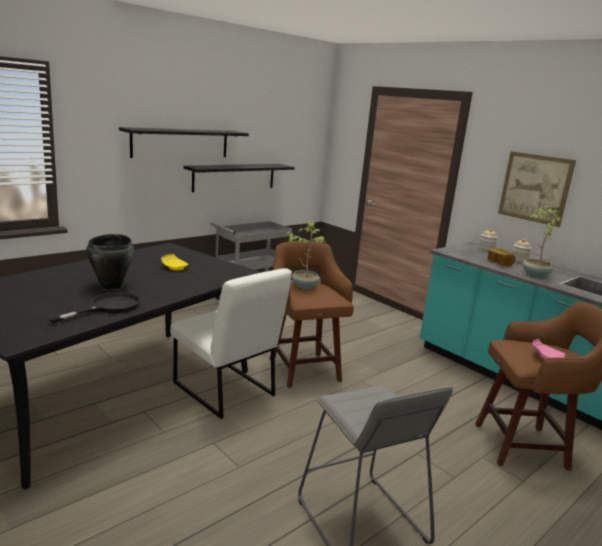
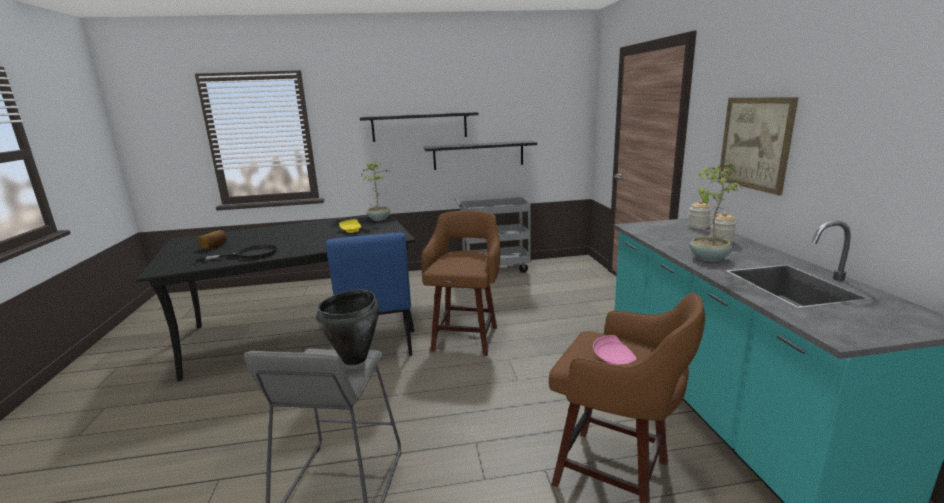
camera: 35 degrees right, 0 degrees up
black cooking pot [86,234,134,290] -> black cooking pot moved to [316,289,379,365]
white chair [170,268,292,419] -> blue chair [326,233,412,356]
potted plant [285,219,325,289] -> potted plant moved to [361,161,391,221]
bread [487,248,515,266] -> bread moved to [198,230,227,249]

